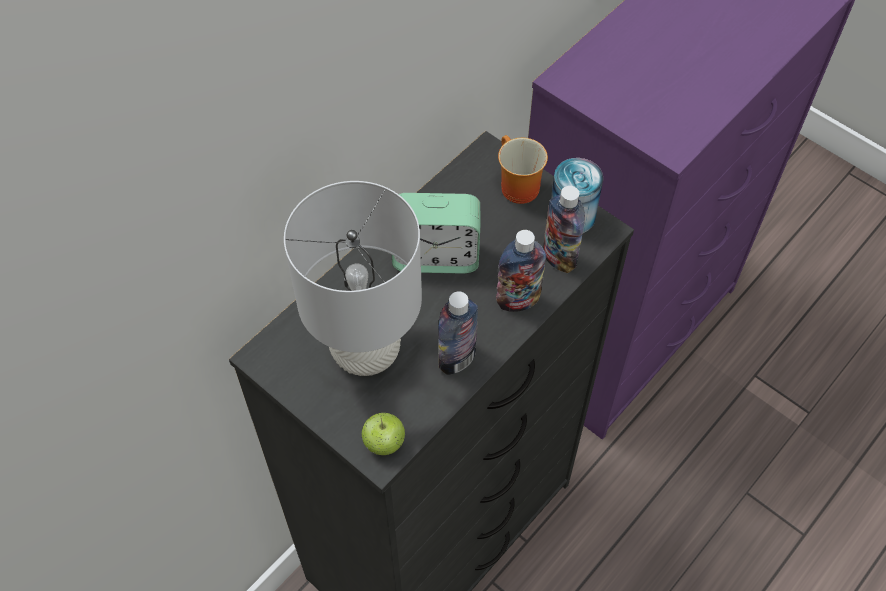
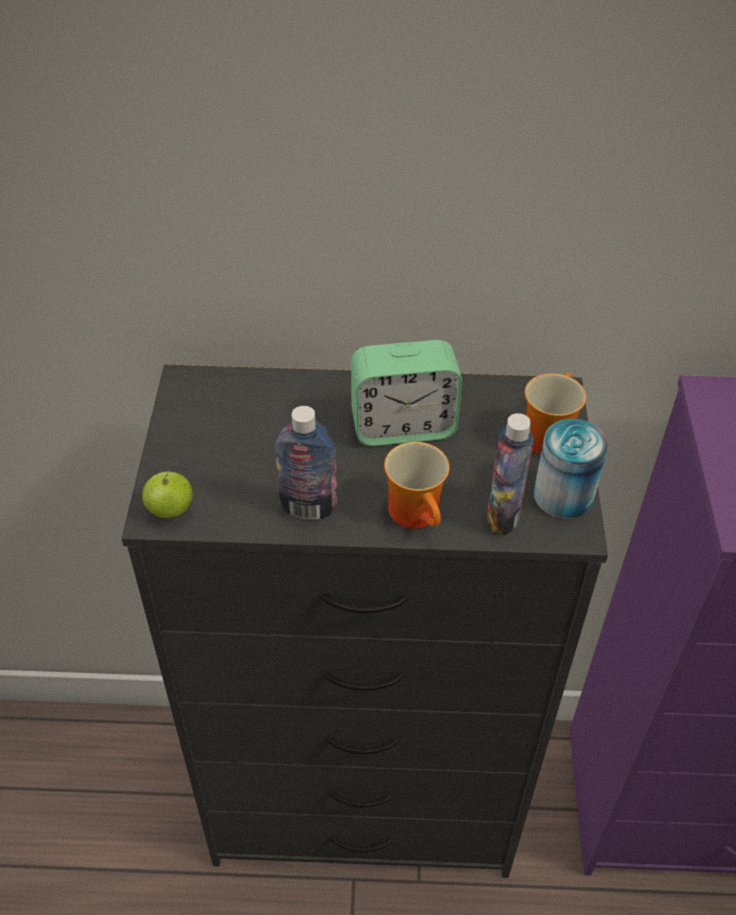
camera: 50 degrees right, 10 degrees down
grey table lamp [284,181,422,376] -> none
alarm clock [392,193,481,274] -> alarm clock turned 60 degrees counterclockwise [351,340,462,446]
bottle [496,230,546,312] -> mug [384,442,450,529]

